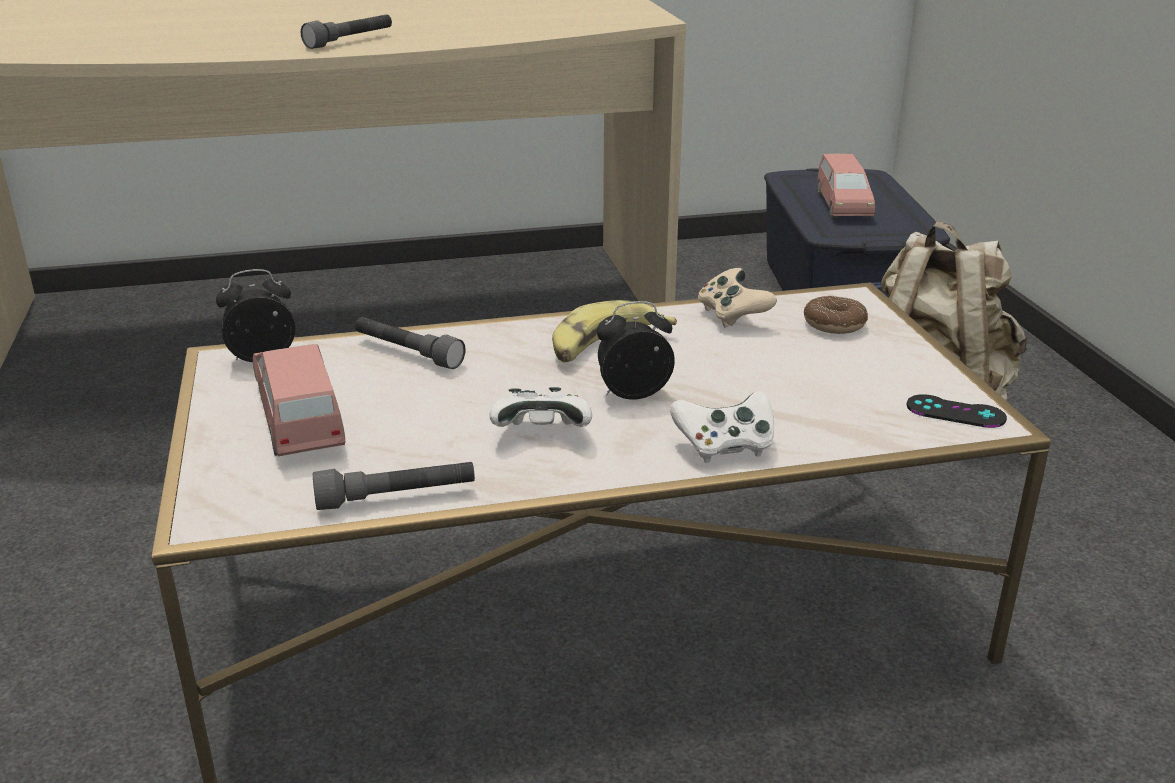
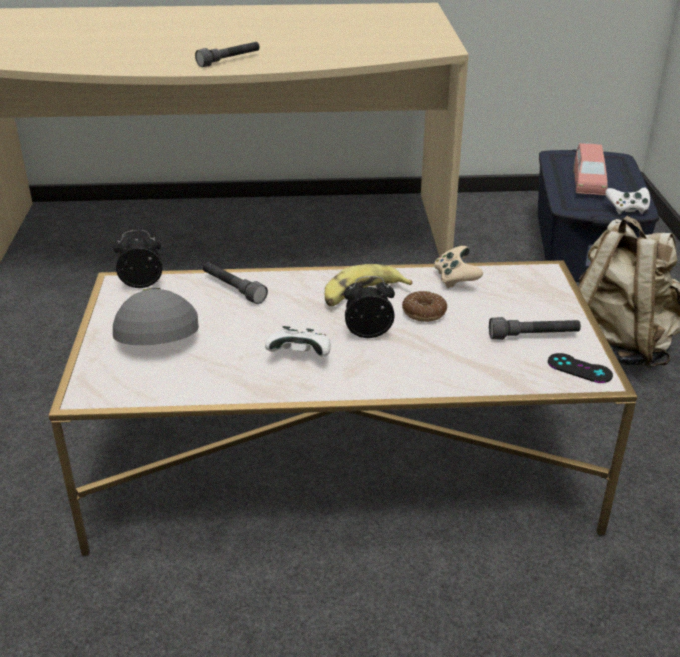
camera: 10 degrees right, 5 degrees up
pink toy car [253,344,345,456] -> grey cap [113,288,199,345]
grey flashlight [313,462,475,510] -> grey flashlight moved to [489,317,581,339]
white game controller [670,391,774,463] -> white game controller moved to [605,187,650,214]
donut [804,296,868,334] -> donut moved to [402,291,447,322]

